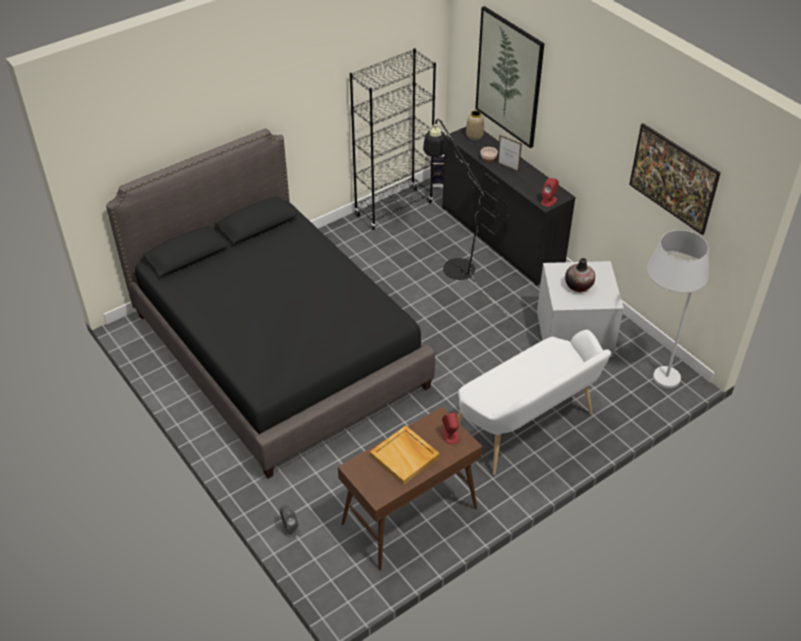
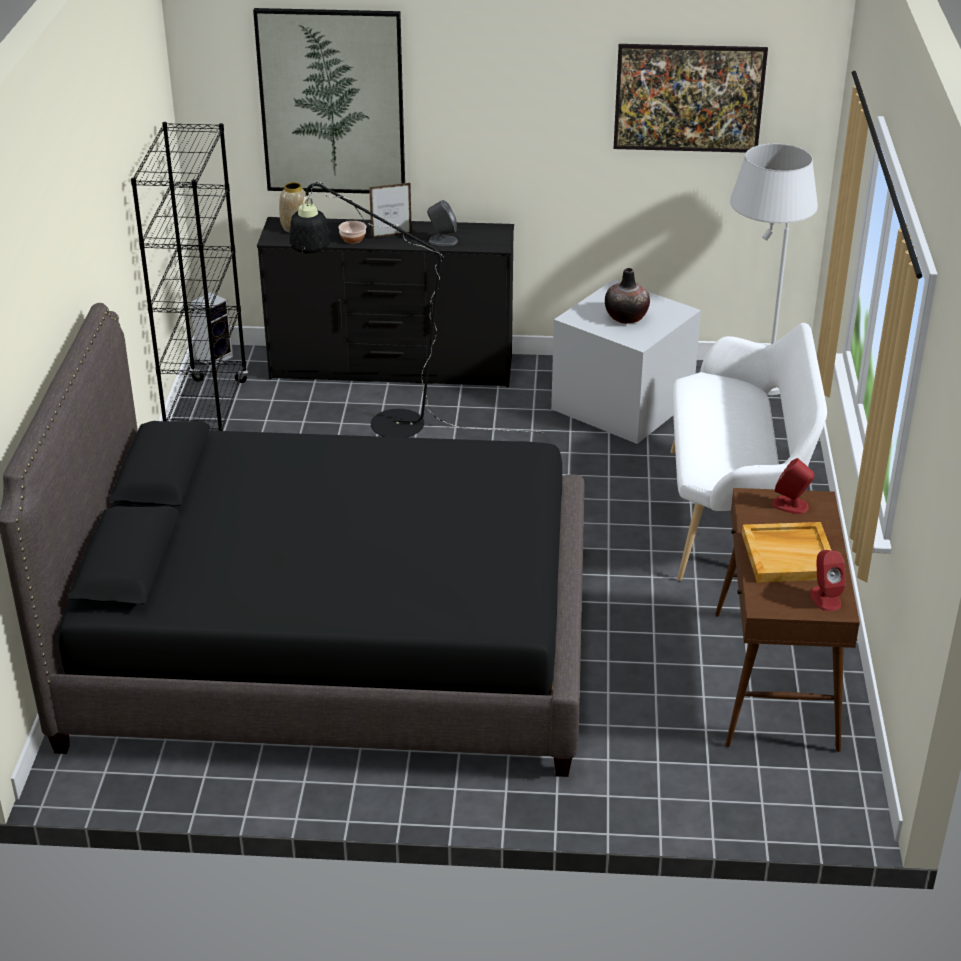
camera: 50 degrees left, 10 degrees down
grey speaker [280,505,299,538] -> grey speaker moved to [427,200,458,246]
red speaker [541,178,559,207] -> red speaker moved to [810,550,845,611]

